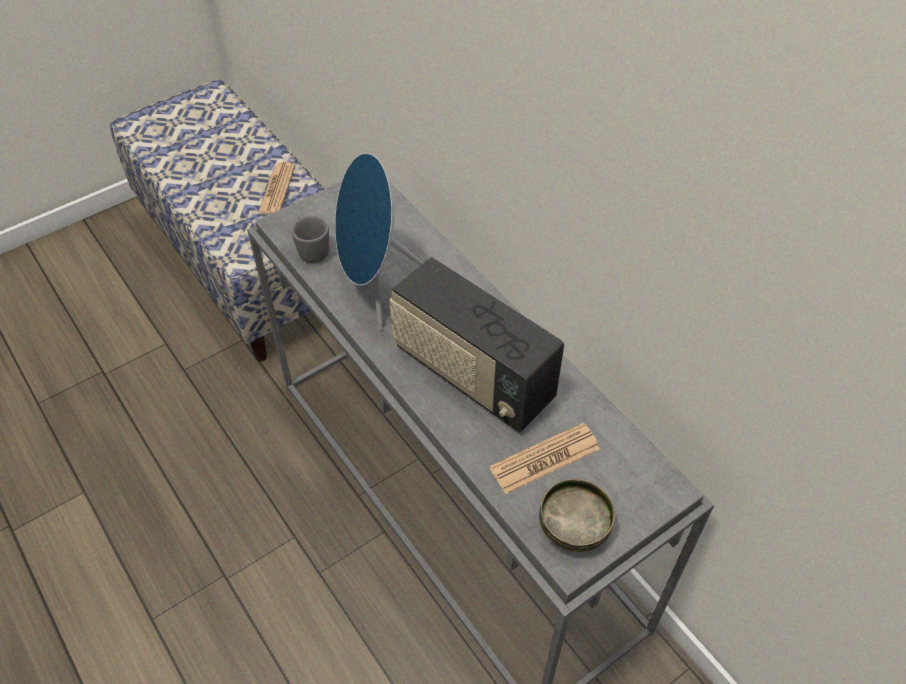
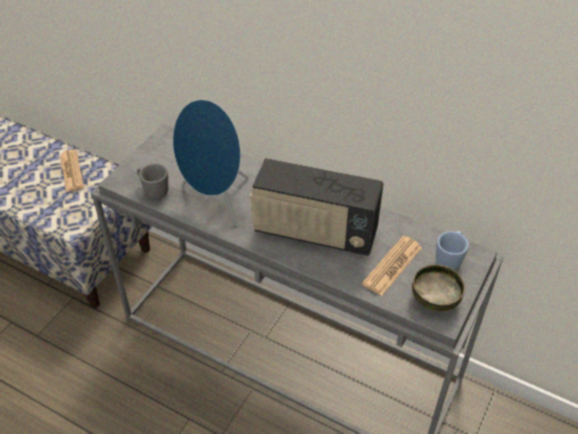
camera: 25 degrees left, 5 degrees down
none -> blue mug [436,231,469,270]

